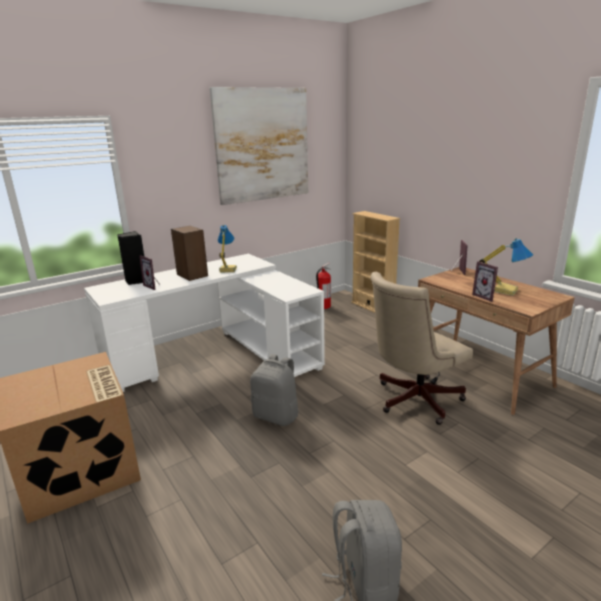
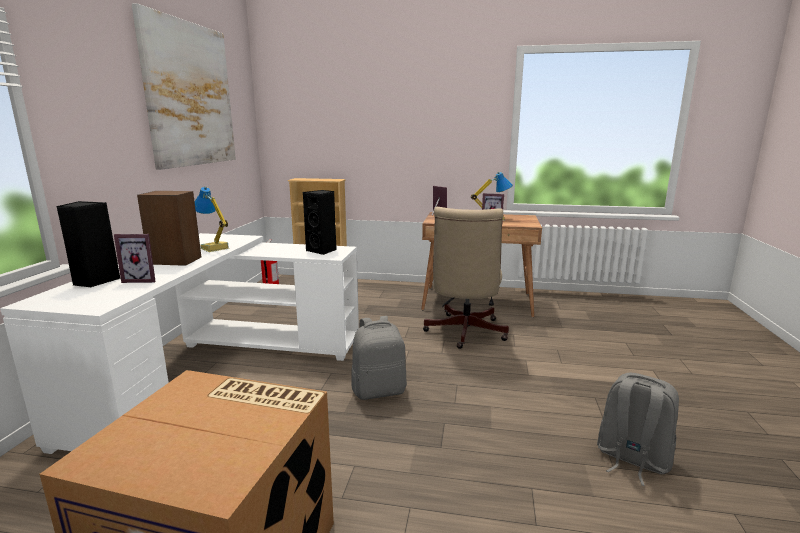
camera: 45 degrees left, 5 degrees down
none -> black speaker [303,190,337,255]

